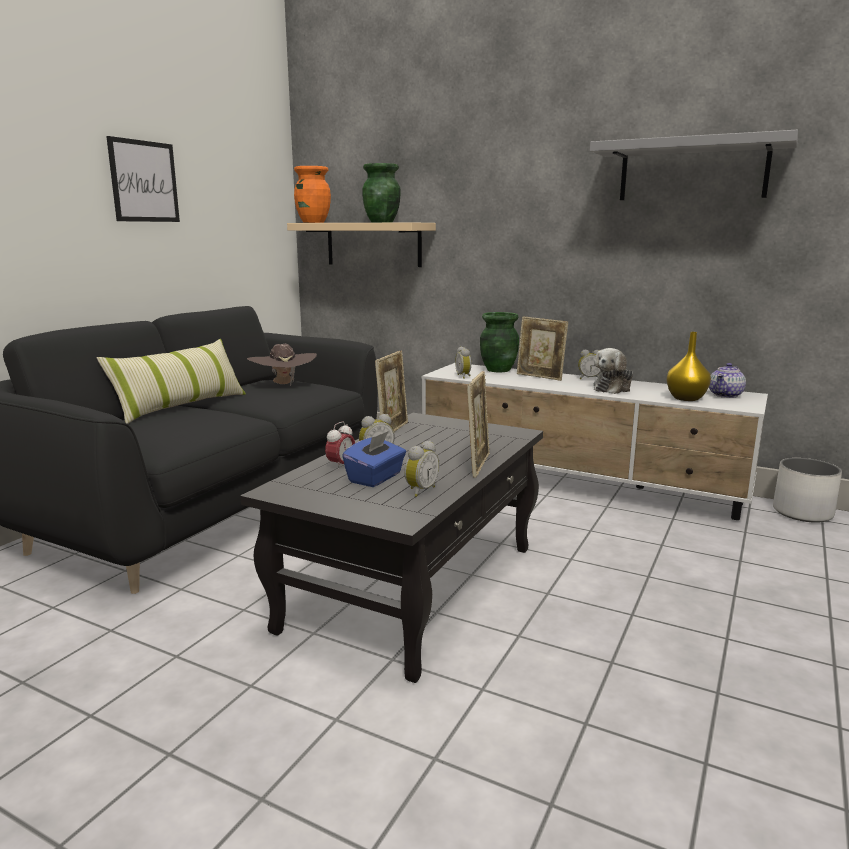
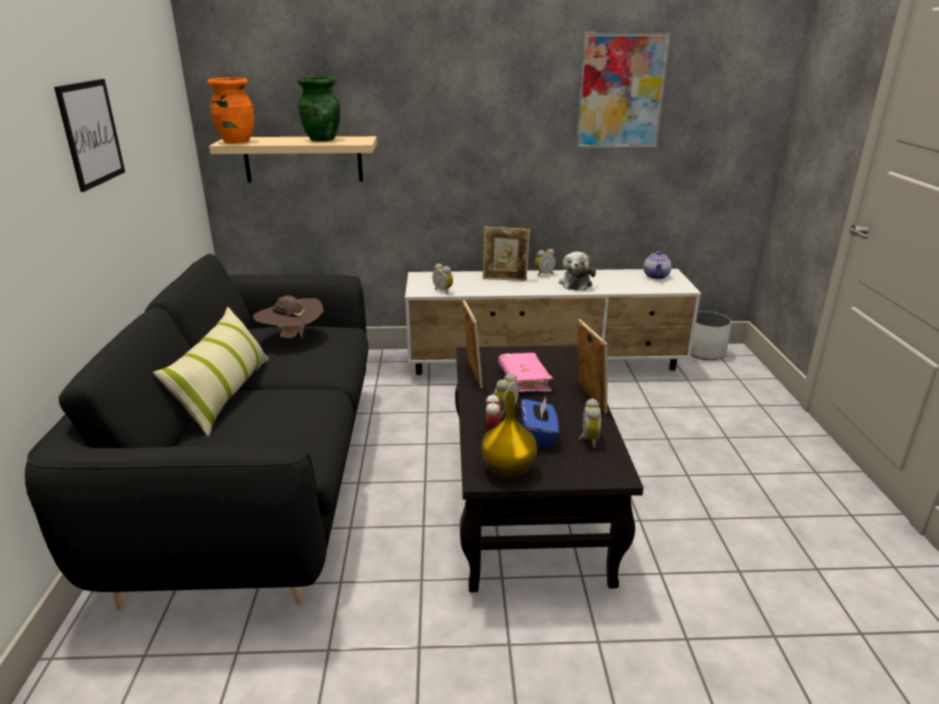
camera: 30 degrees left, 10 degrees up
green vase [480,312,519,372] -> none
grey shelf [590,130,798,200] -> picture [576,33,670,148]
yellow vase [666,332,711,401] -> yellow vase moved to [481,391,537,479]
none -> pink book [498,353,553,392]

